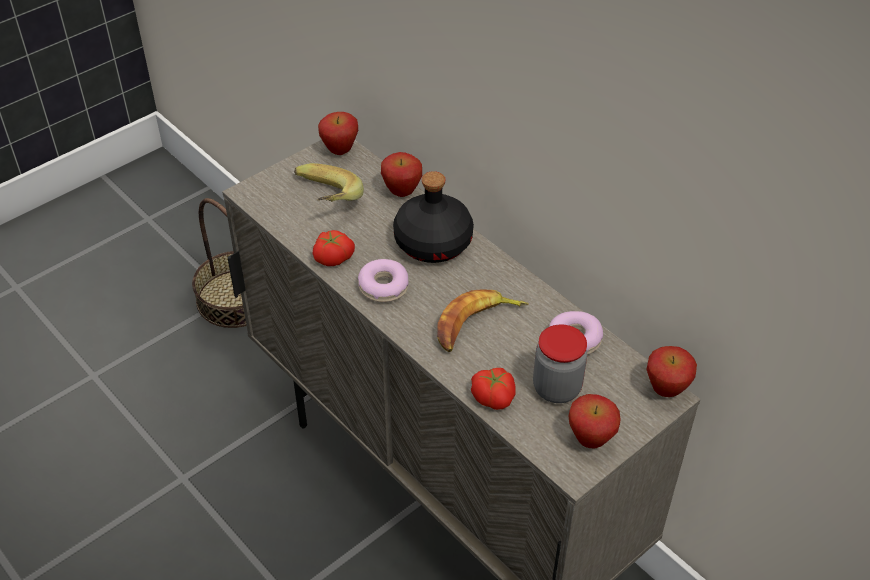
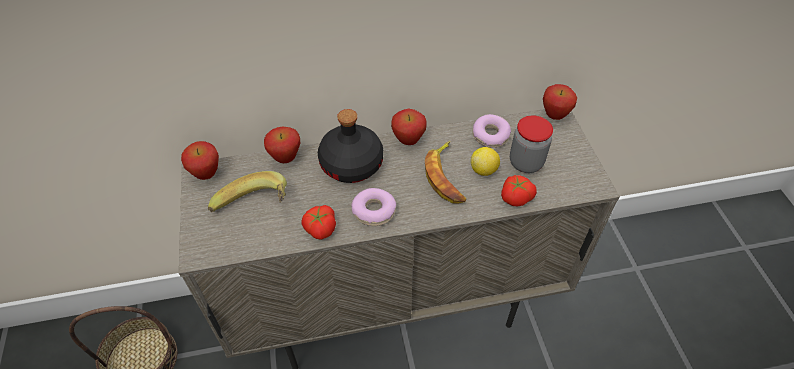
camera: 60 degrees left, 5 degrees up
apple [568,394,621,448] -> apple moved to [391,109,427,145]
none -> lemon [471,147,500,176]

